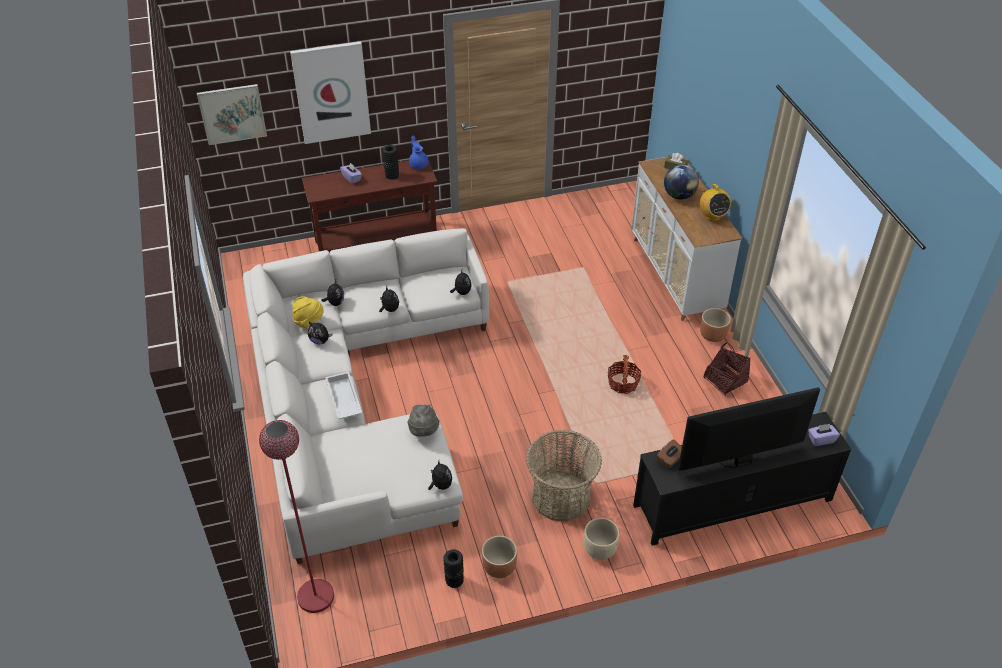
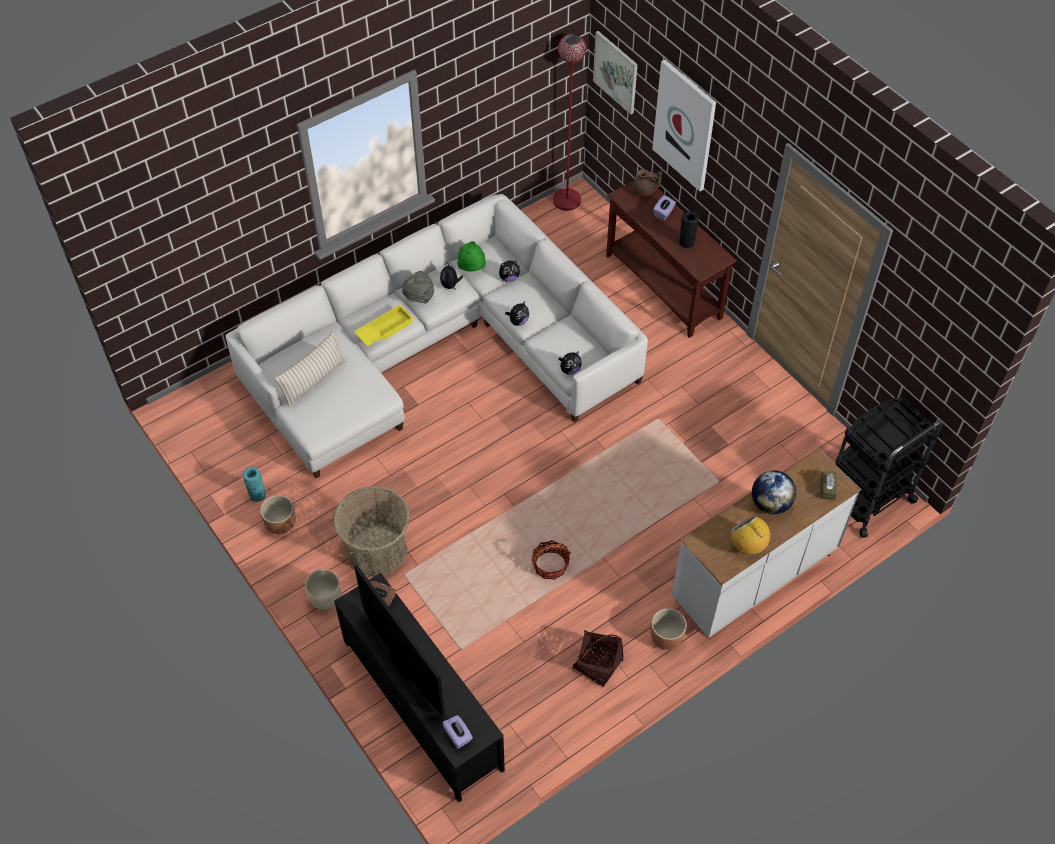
camera: 70 degrees right, 10 degrees up
red floor lamp [259,420,334,613] -> red floor lamp moved to [553,33,586,211]
yellow hat [292,296,324,328] -> green hat [457,241,486,272]
white tray [325,372,362,419] -> yellow tray [354,305,414,346]
grey hat [408,404,439,437] -> grey hat moved to [402,271,434,303]
blue teapot [409,135,429,170] -> none
plush toy [428,461,452,490] -> none
black vase [443,550,464,588] -> turquoise vase [243,467,266,502]
radio [700,184,731,221] -> radio turned 90 degrees clockwise [731,516,775,555]
none -> beige pillow [274,332,347,407]
none -> brown teapot [632,169,662,197]
none -> black cart [836,396,942,538]

